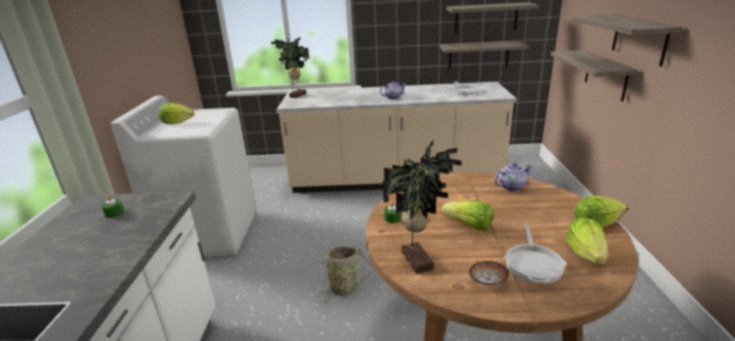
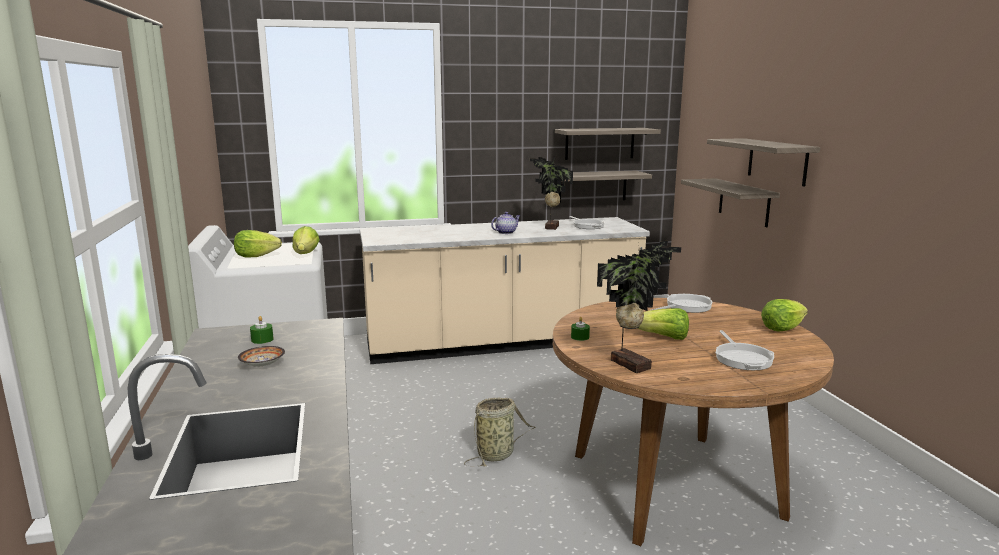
camera: 15 degrees left, 10 degrees down
potted plant [271,37,309,98] -> potted plant moved to [529,157,573,230]
bowl [469,261,509,285] -> bowl moved to [238,346,285,367]
teapot [494,163,533,191] -> frying pan [652,294,713,313]
lettuce [566,217,608,264] -> lettuce moved to [292,226,320,254]

